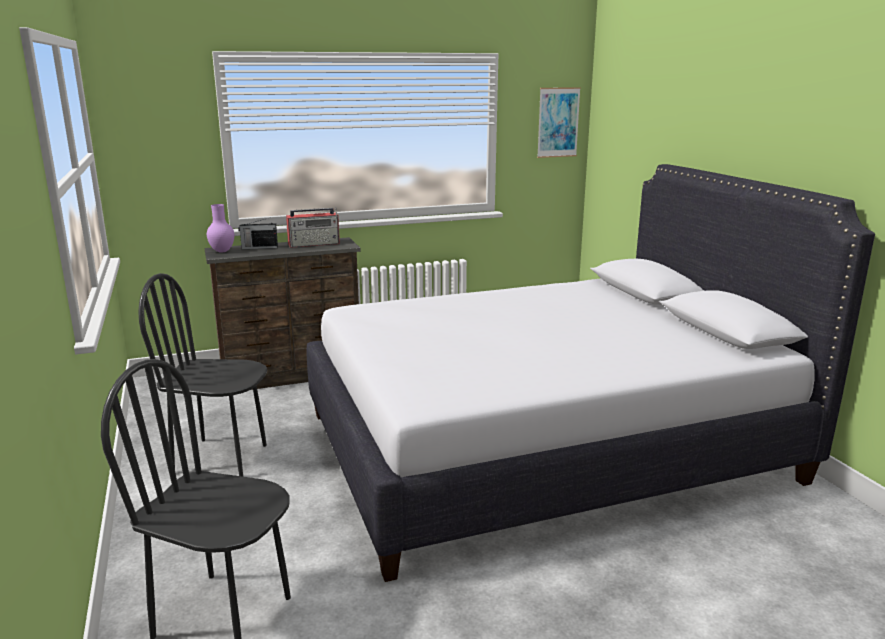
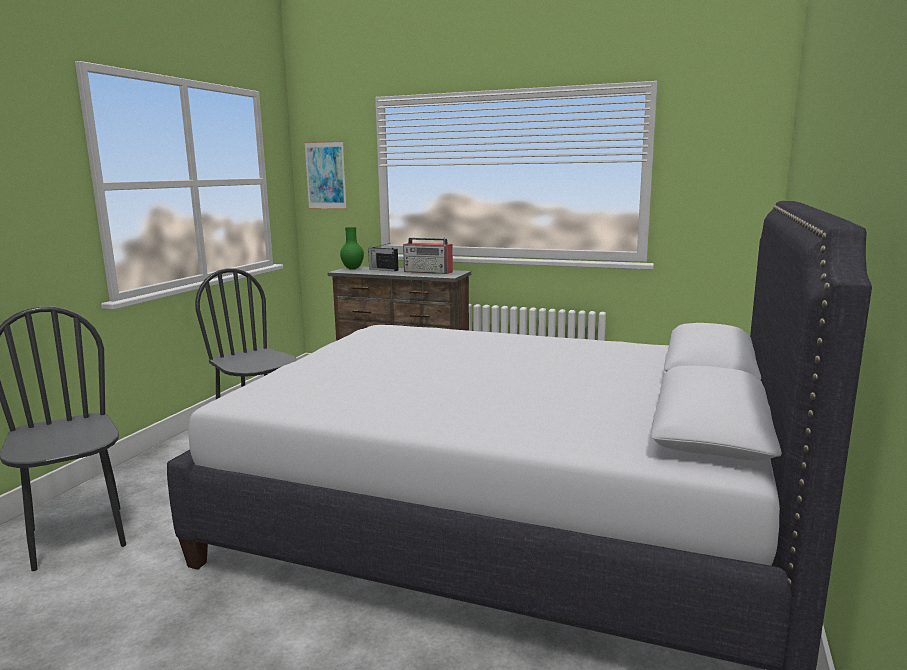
camera: 40 degrees right, 5 degrees down
purple vase [207,204,234,253] -> green vase [340,227,364,270]
picture [537,87,581,158] -> picture moved to [304,141,347,210]

